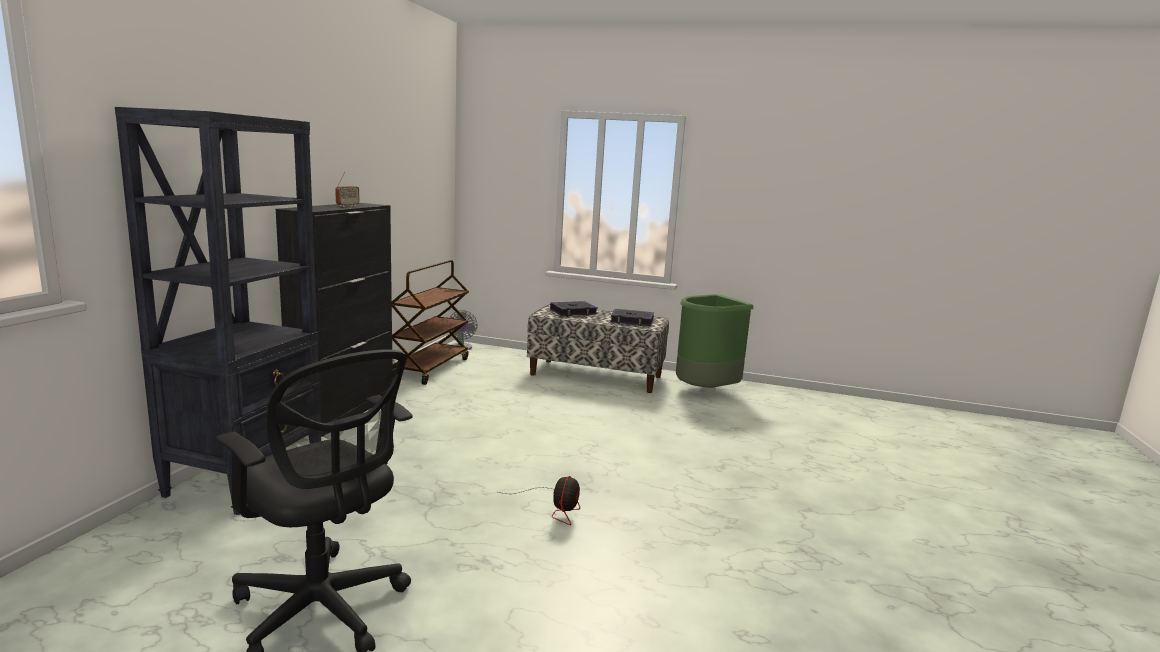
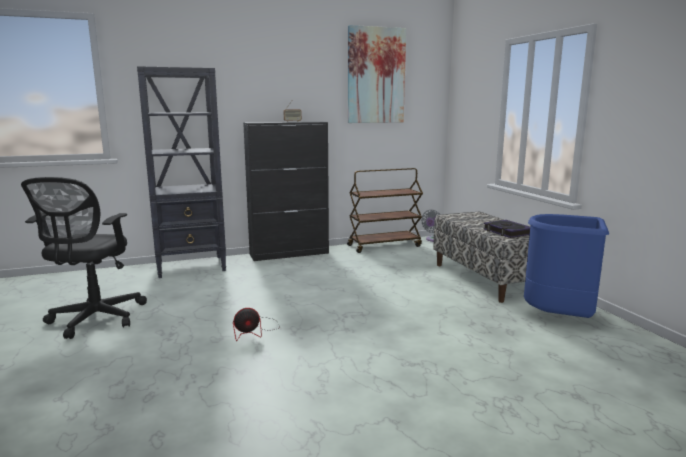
camera: 55 degrees right, 0 degrees up
book [550,301,598,316] -> none
green trash can [676,294,753,388] -> blue trash can [524,214,609,318]
none -> picture [348,25,406,123]

